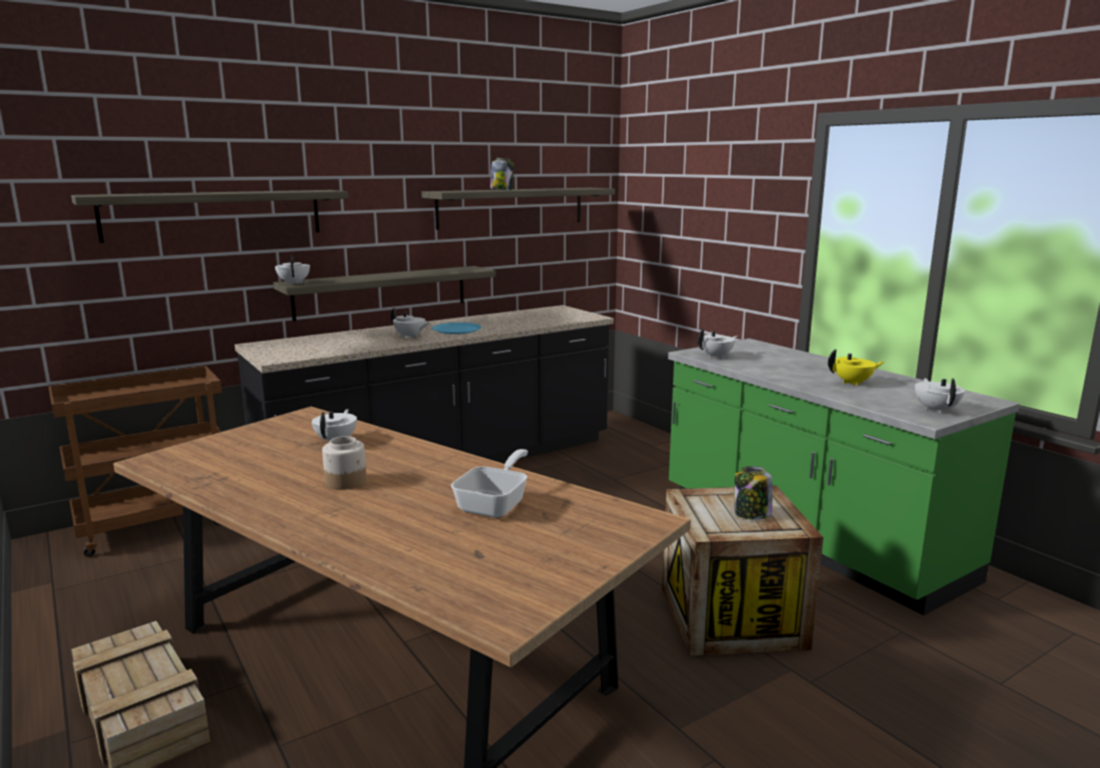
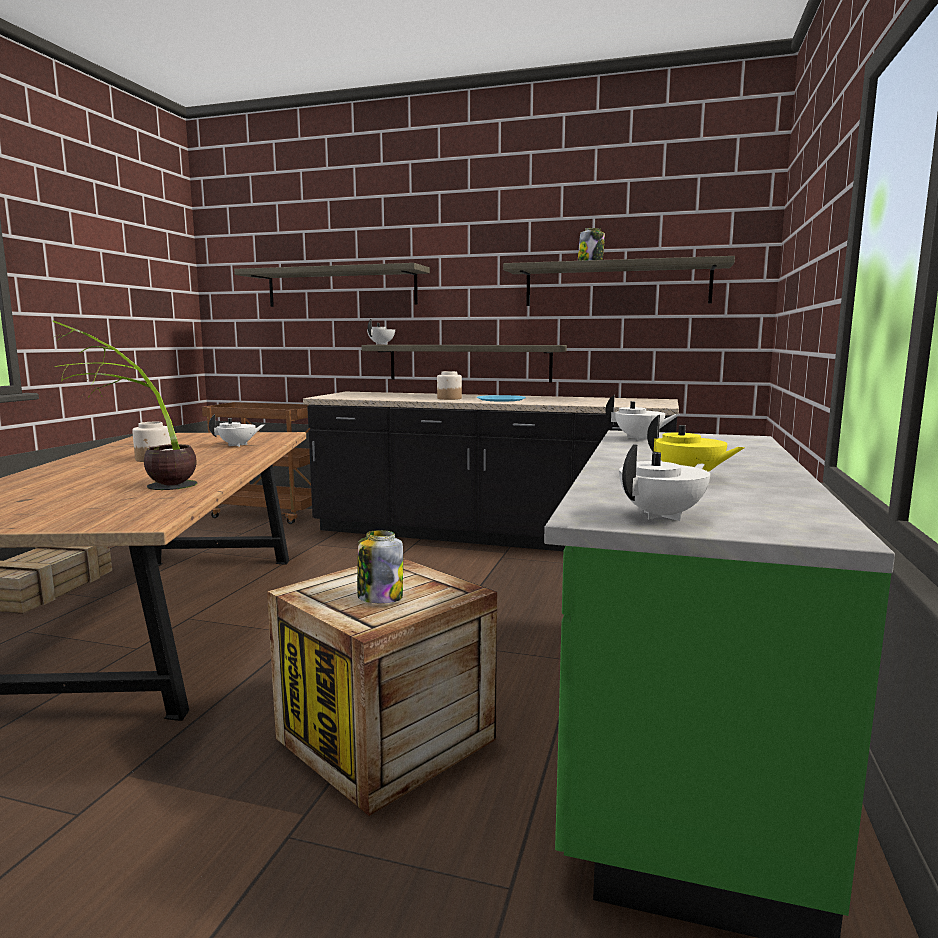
camera: 50 degrees right, 5 degrees down
white teapot [391,307,430,338] -> jar [437,371,462,400]
frying pan [451,449,528,518] -> potted plant [51,320,197,490]

